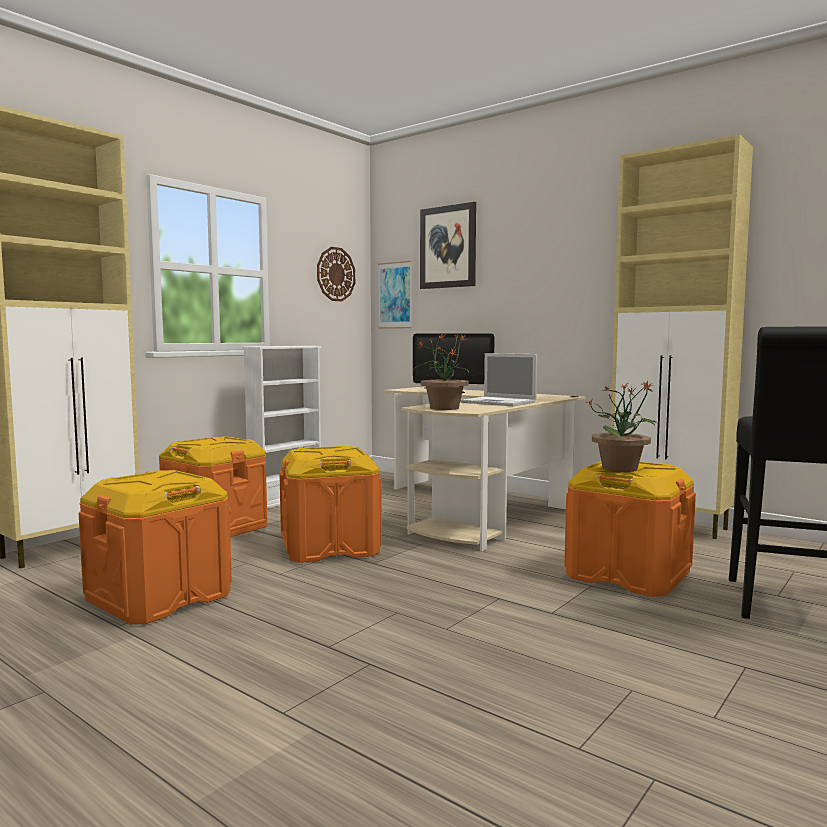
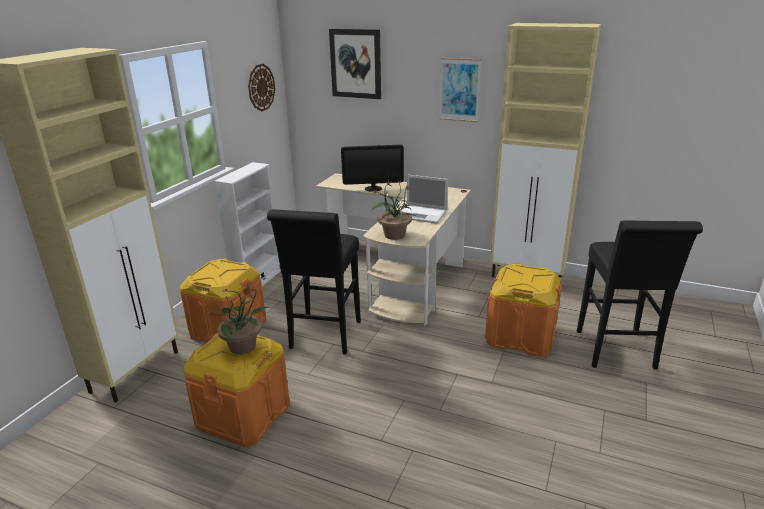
camera: 15 degrees left, 20 degrees up
orange storage box [279,446,382,563] -> black stool [267,209,361,355]
picture [378,261,412,329] -> picture moved to [439,58,481,122]
potted plant [588,380,657,472] -> potted plant moved to [206,283,269,355]

